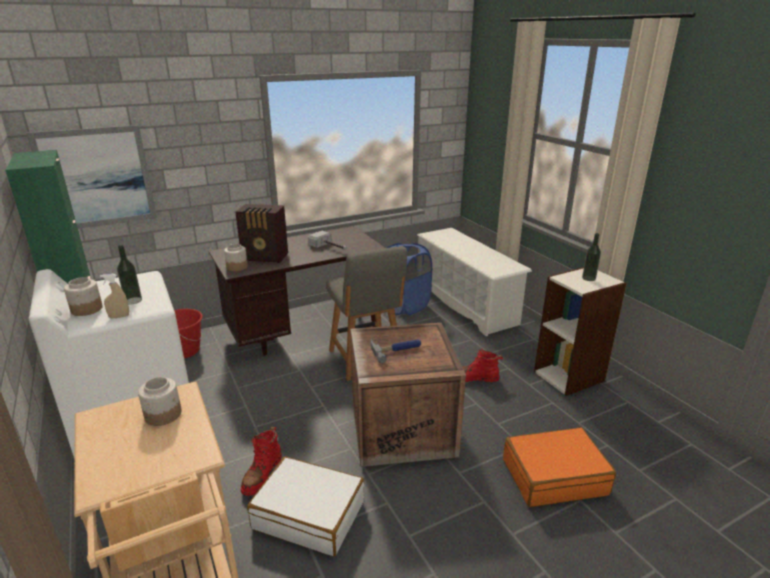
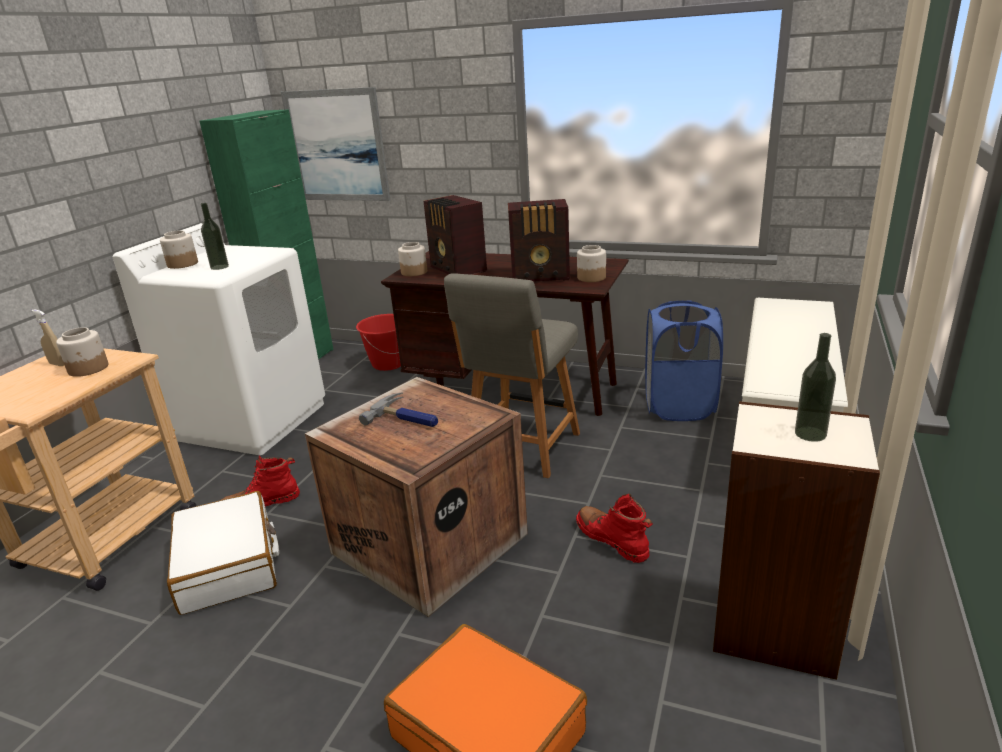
camera: 50 degrees right, 0 degrees up
beige spray bottle [100,274,129,318] -> beige spray bottle moved to [31,309,64,366]
hammer [308,231,347,250] -> radio [508,199,570,282]
none -> jar [577,245,606,282]

